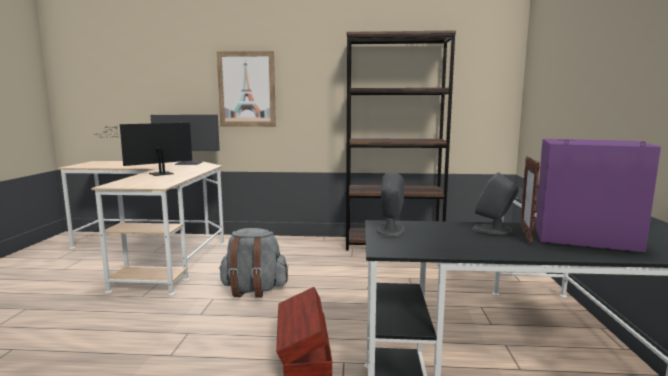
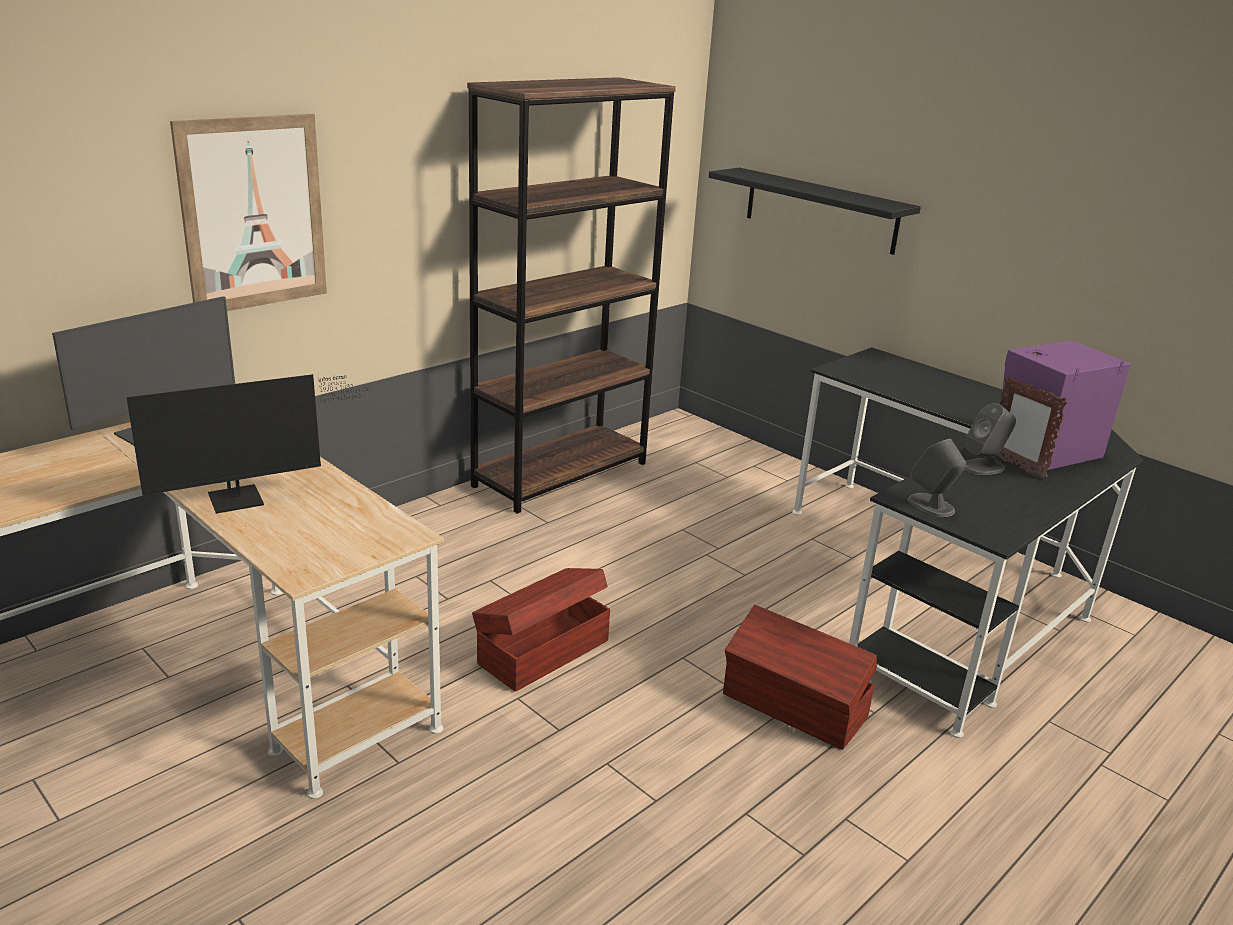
camera: 50 degrees left, 15 degrees up
monitor [95,123,192,176] -> monitor turned 120 degrees counterclockwise [126,374,370,514]
grey backpack [219,228,288,298] -> brown storage box [472,568,610,692]
none -> black shelf [709,167,921,255]

